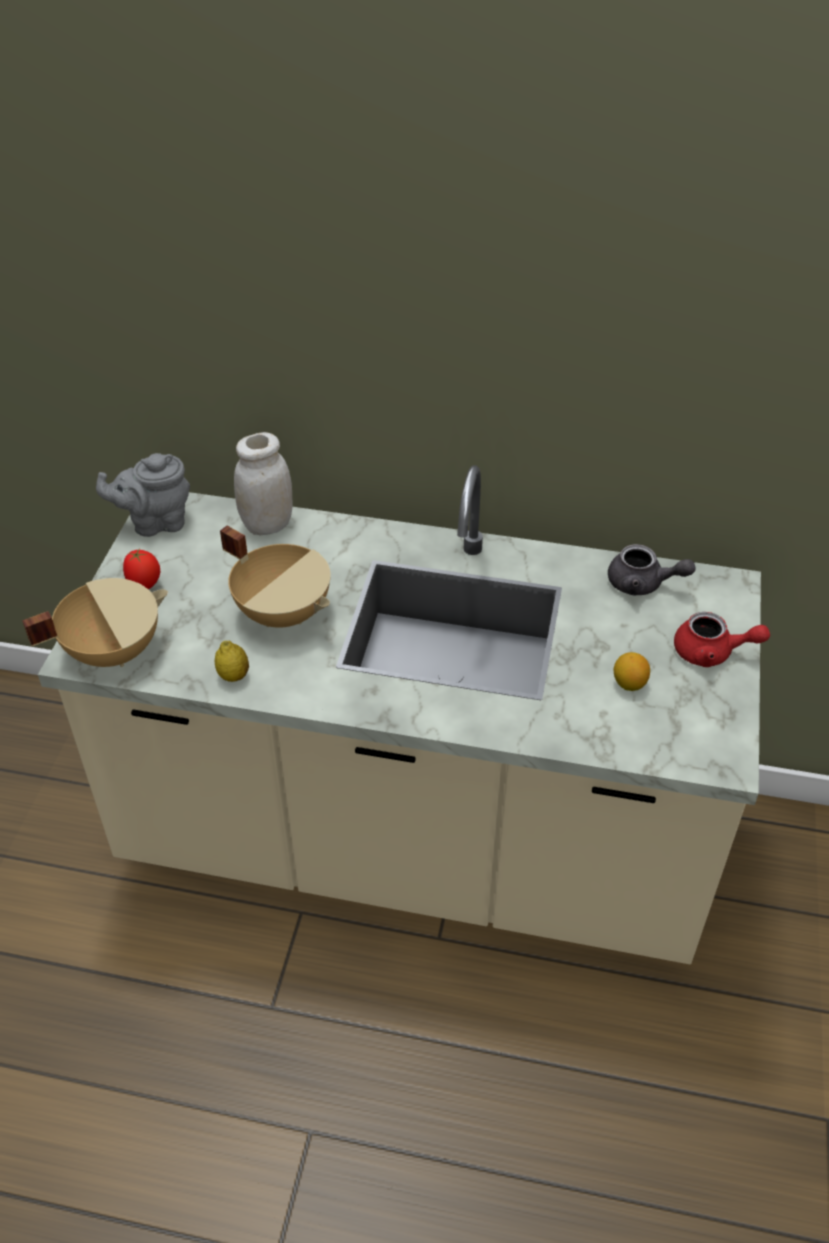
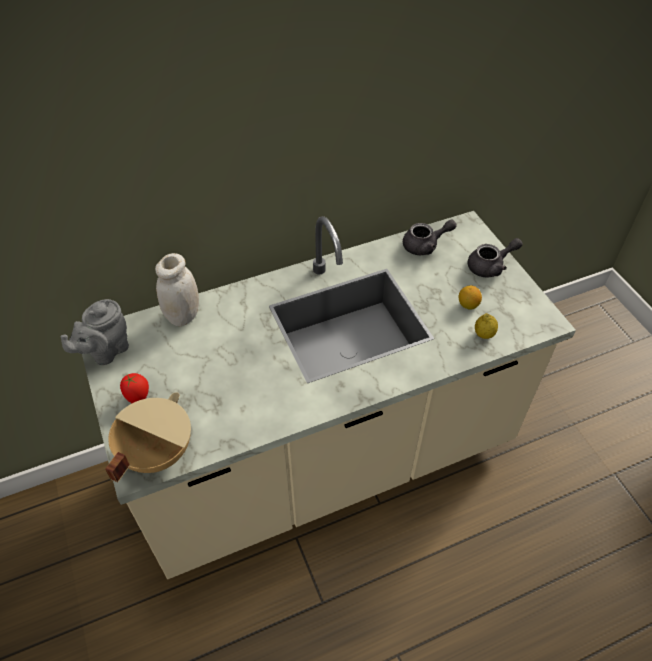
camera: 35 degrees left, 5 degrees up
lemon [215,641,249,682] -> lemon moved to [475,313,498,339]
beige cooking pot [220,526,331,628] -> none
red teapot [674,612,770,667] -> grey teapot [467,238,523,278]

